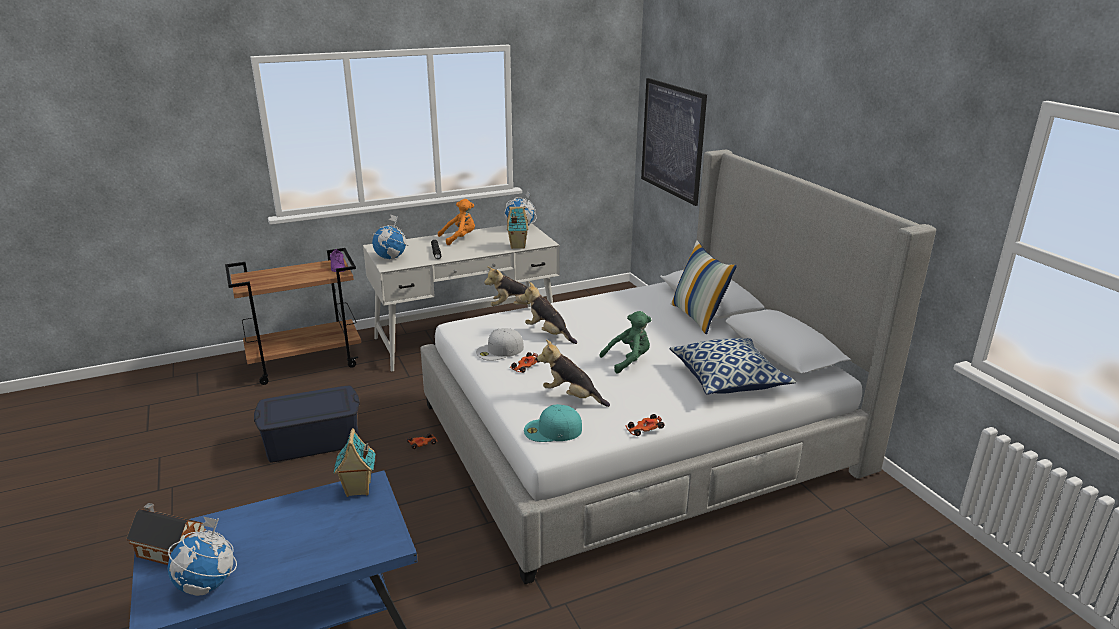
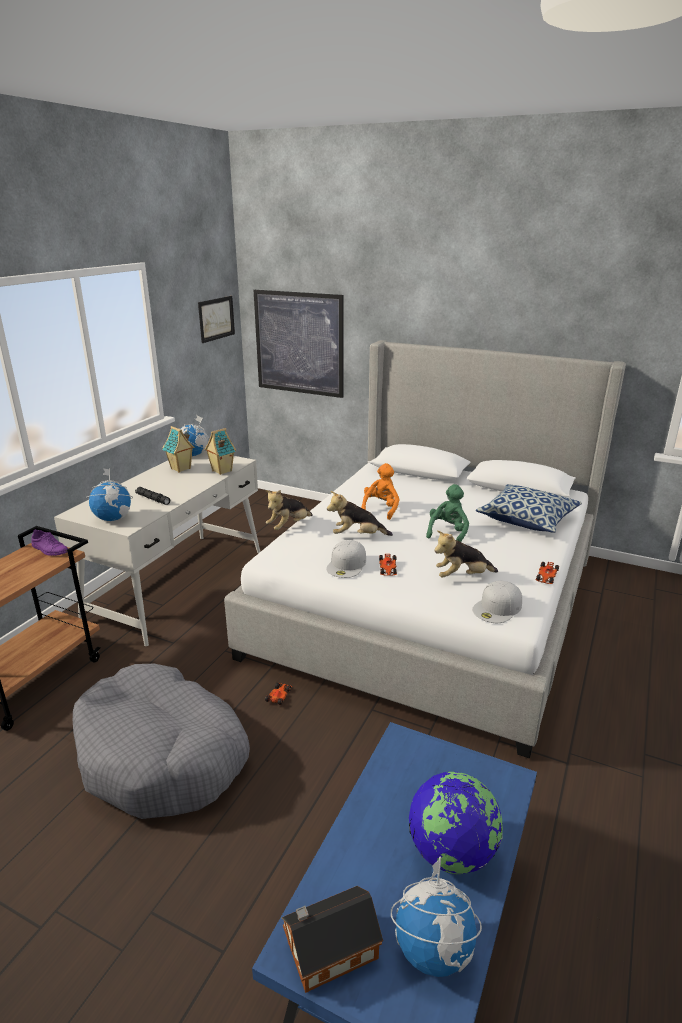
camera: 40 degrees left, 0 degrees up
blue storage box [254,386,360,463] -> grey dog bed [73,664,250,819]
toy house [334,428,376,497] -> toy house moved to [162,426,195,472]
orange plush toy [438,199,475,245] -> orange plush toy moved to [361,463,399,520]
turquoise cap [524,404,582,442] -> white cap [472,581,522,623]
pillow [671,240,737,334] -> none
none -> picture [198,296,235,343]
none -> globe [409,772,503,874]

